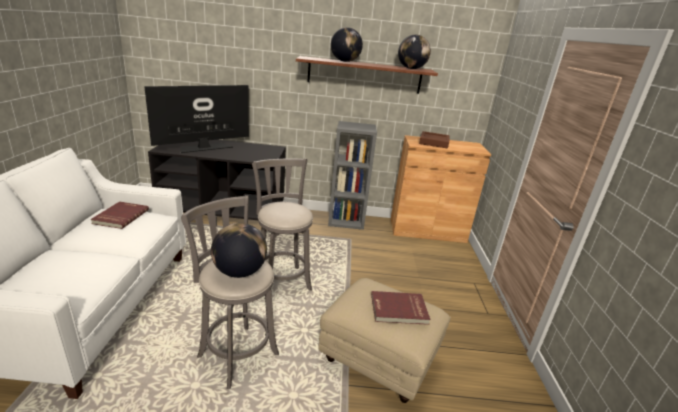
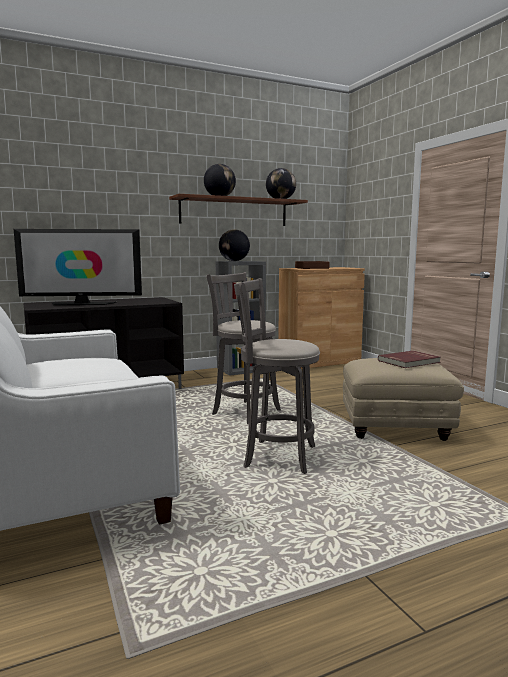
camera: 25 degrees left, 15 degrees down
red book [91,201,149,229] -> none
television [144,85,249,153] -> television turned 120 degrees counterclockwise [14,229,142,305]
globe [211,223,267,278] -> globe moved to [219,229,250,261]

